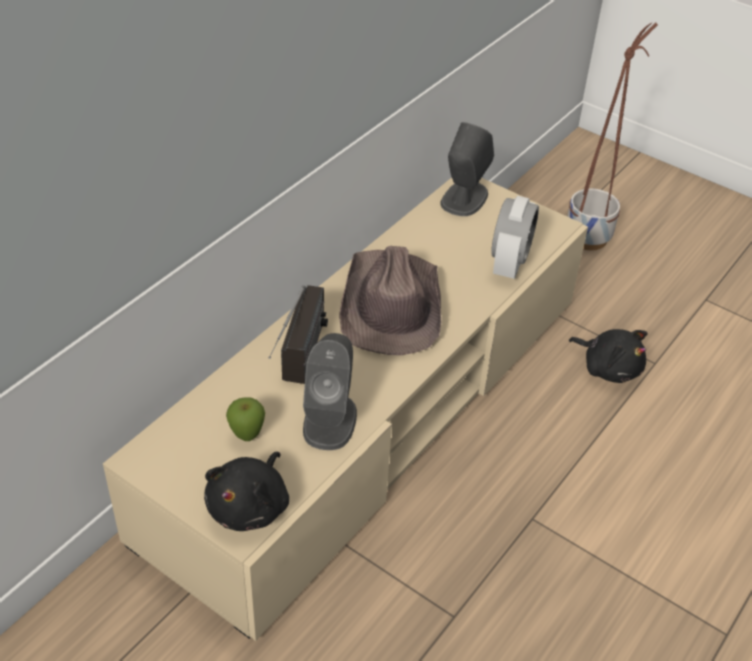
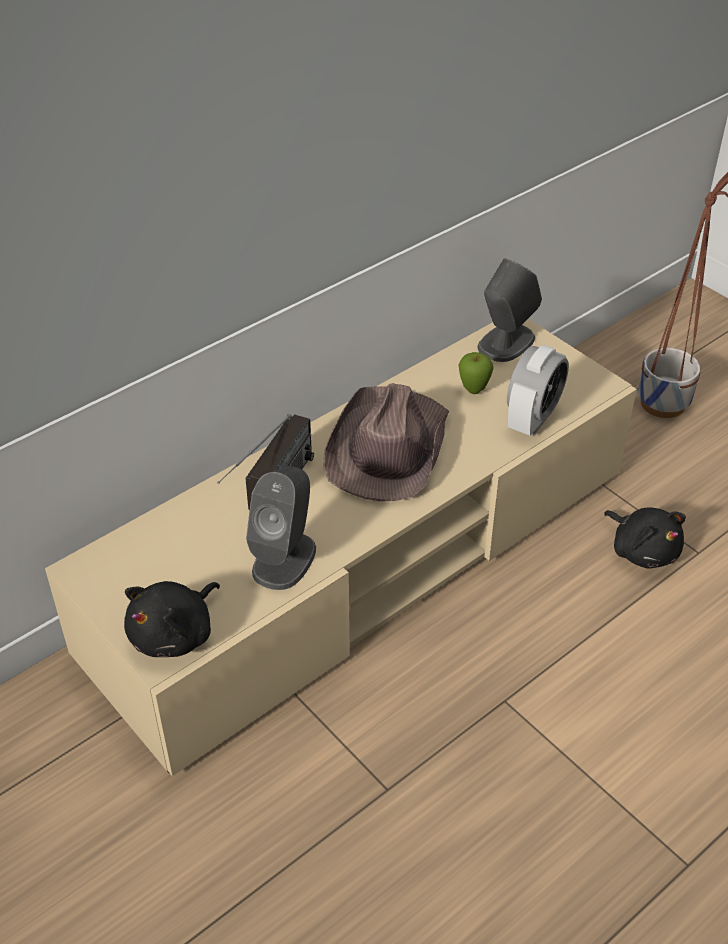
camera: 15 degrees right, 0 degrees up
apple [226,397,265,441] -> apple moved to [458,352,493,394]

